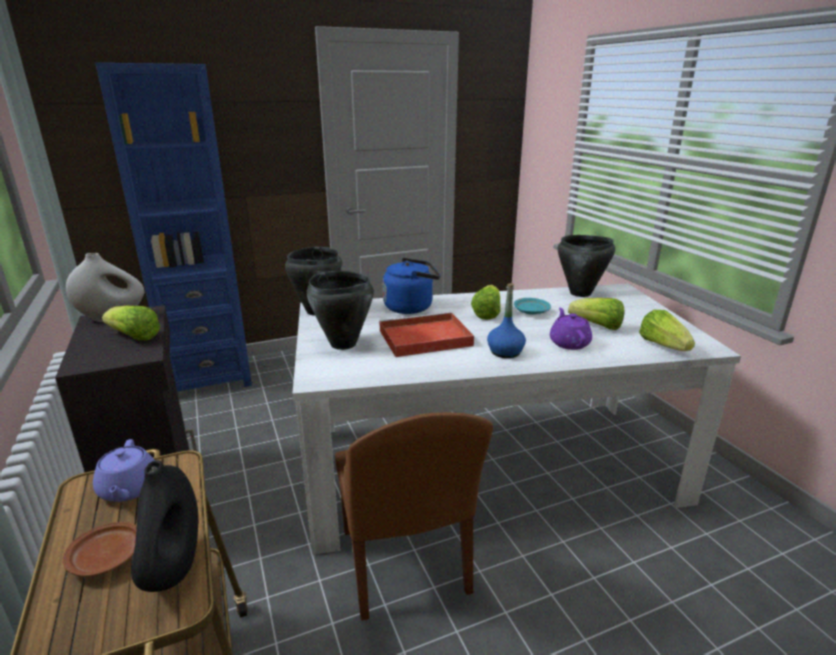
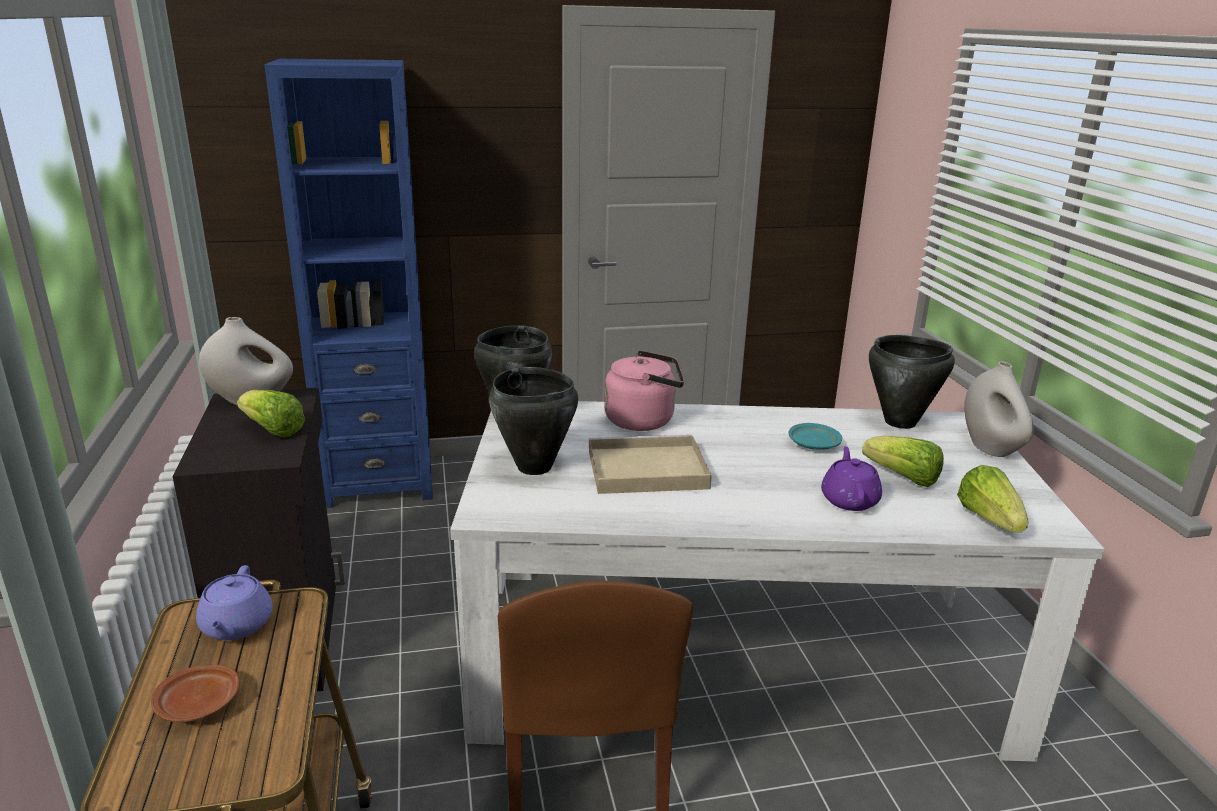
camera: 10 degrees right, 0 degrees up
black vase [131,460,198,592] -> none
red tray [379,312,474,357] -> beige tray [589,435,712,494]
blue kettle [383,258,441,314] -> pink kettle [604,350,684,431]
lettuce [471,285,501,320] -> none
blue bottle [487,283,526,358] -> none
none -> white vase [964,361,1034,457]

